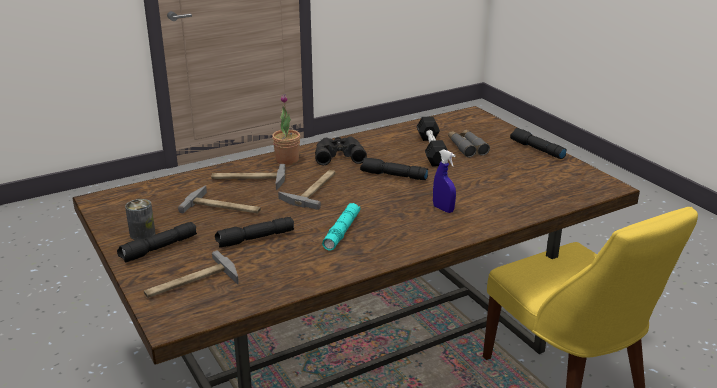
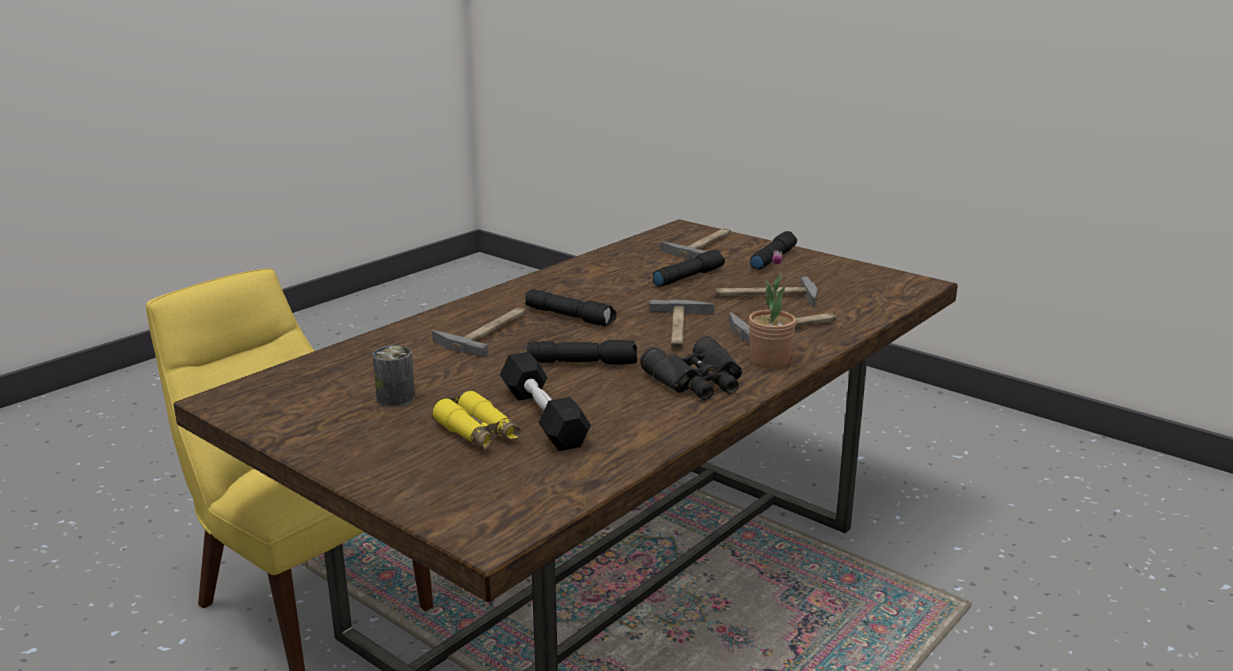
camera: 160 degrees right, 5 degrees down
can [125,199,155,240] -> can moved to [372,345,415,407]
turquoise flashlight [322,203,361,251] -> none
blue spray bottle [433,149,456,213] -> hammer [432,307,526,357]
grey binoculars [448,130,490,158] -> yellow binoculars [432,390,521,450]
black flashlight [510,128,567,159] -> black flashlight moved to [525,289,617,327]

